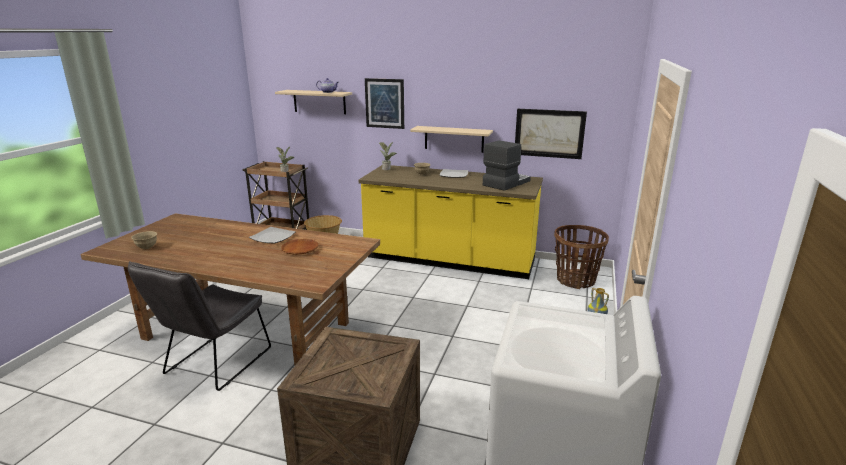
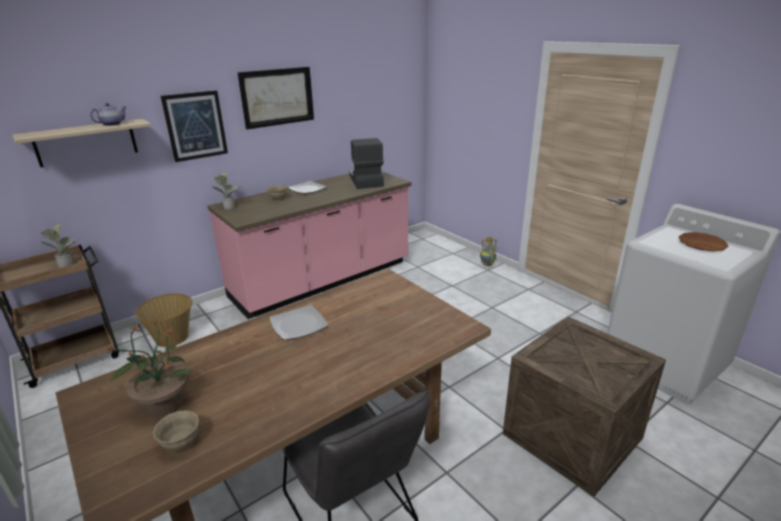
camera: 55 degrees left, 5 degrees up
brown plate [282,239,319,255] -> brown plate moved to [679,232,729,251]
yellow counter [359,165,543,279] -> pink counter [208,171,411,319]
beige shelf [410,126,493,153] -> none
picture [515,109,587,159] -> picture moved to [237,67,314,129]
basket [554,225,609,289] -> none
none -> potted plant [104,320,194,418]

